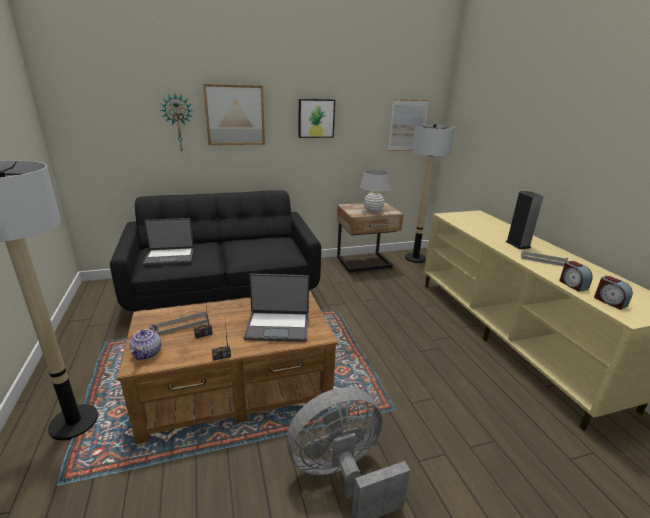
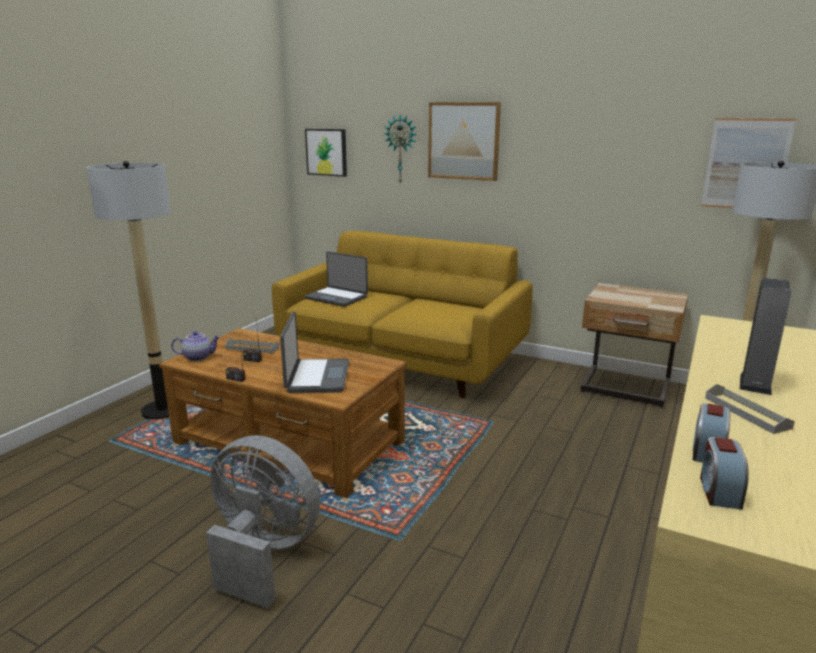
camera: 45 degrees right, 5 degrees down
black sofa [110,190,321,311] -> yellow sofa [272,231,533,398]
teapot [130,324,161,360] -> teapot turned 150 degrees counterclockwise [171,331,220,361]
laptop [244,274,309,342] -> laptop turned 135 degrees counterclockwise [280,312,349,393]
picture [298,99,335,138] -> picture moved to [305,129,347,177]
white table lamp [360,170,390,213] -> none

